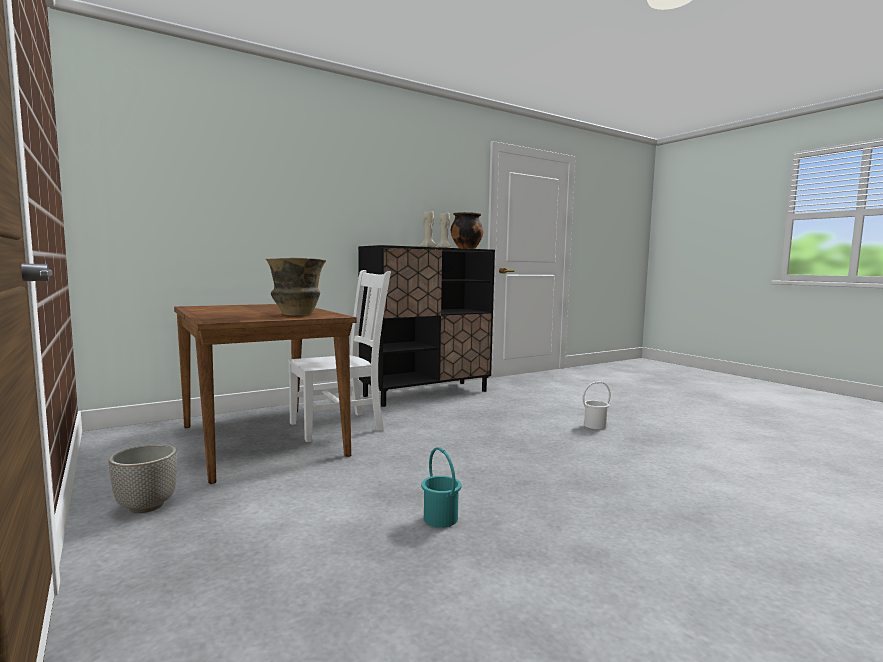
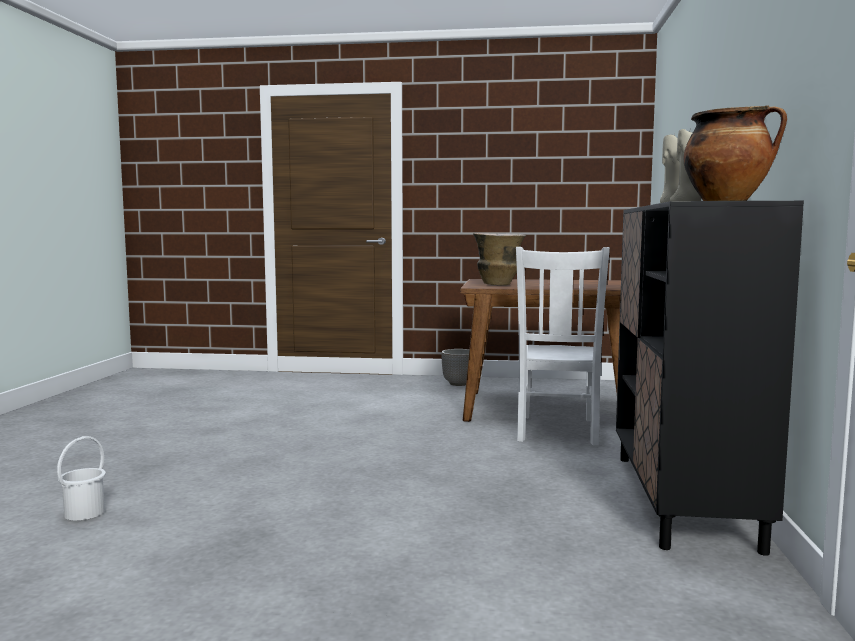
camera: 130 degrees right, 0 degrees up
turquoise bucket [421,447,462,528] -> none
white bucket [582,381,611,429] -> white bucket moved to [57,436,106,521]

